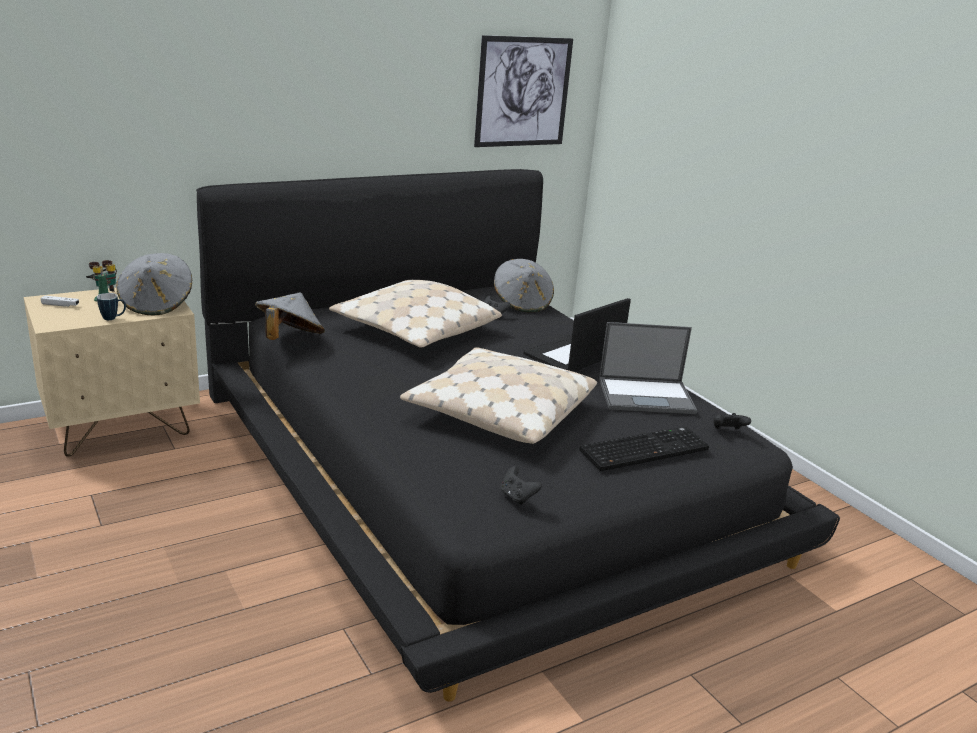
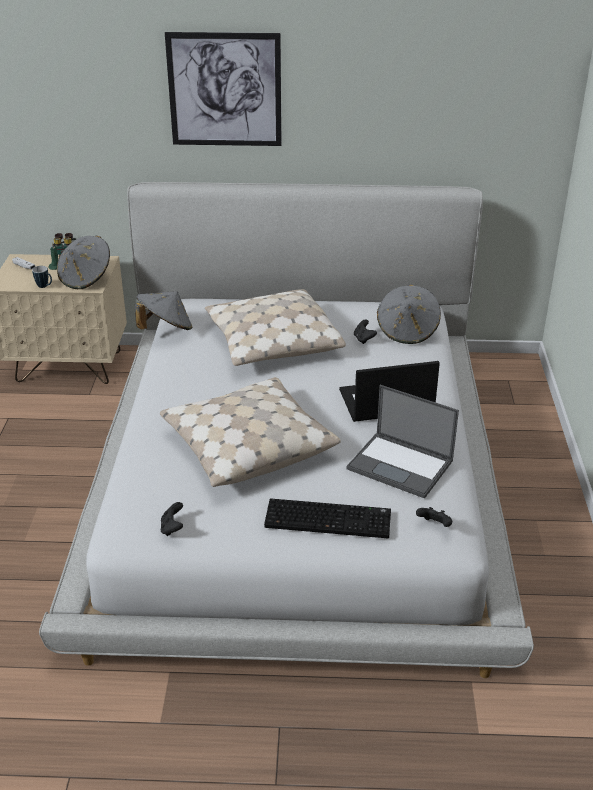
camera: 35 degrees right, 10 degrees up
black bed [196,169,840,702] -> white bed [39,182,534,678]
picture [474,35,573,147] -> picture moved to [165,32,281,146]

